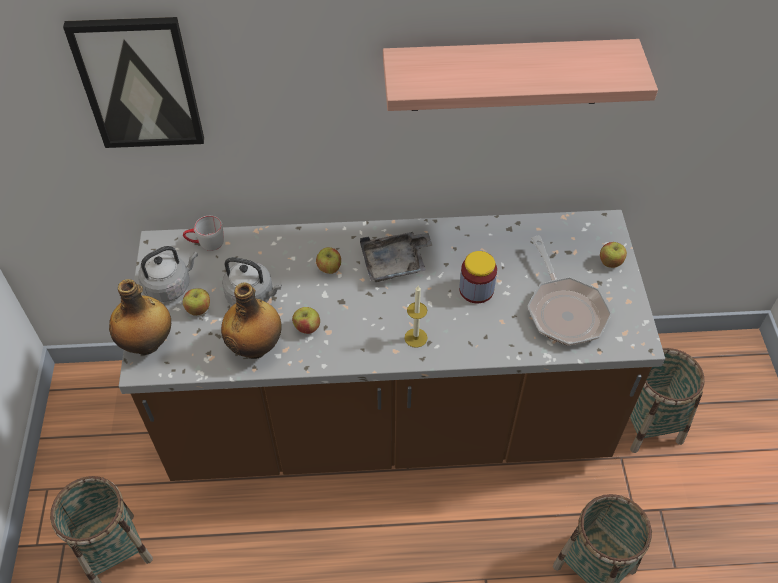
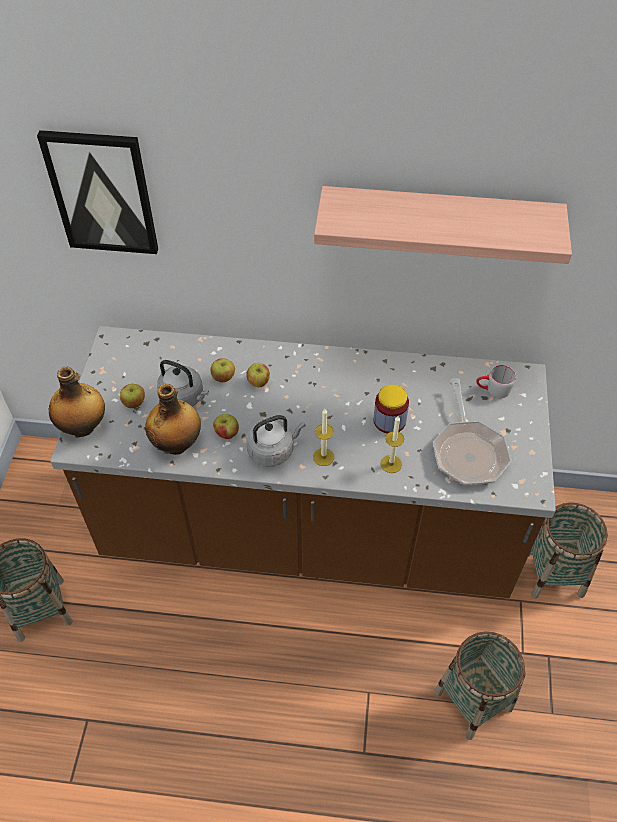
camera: 10 degrees right, 0 degrees up
grey kettle [138,246,198,302] -> grey kettle moved to [246,415,306,466]
grey mug [183,216,224,251] -> grey mug moved to [476,365,516,398]
grey tray [360,232,432,282] -> none
apple [600,242,627,268] -> apple moved to [211,358,235,382]
none -> candle [380,416,404,473]

